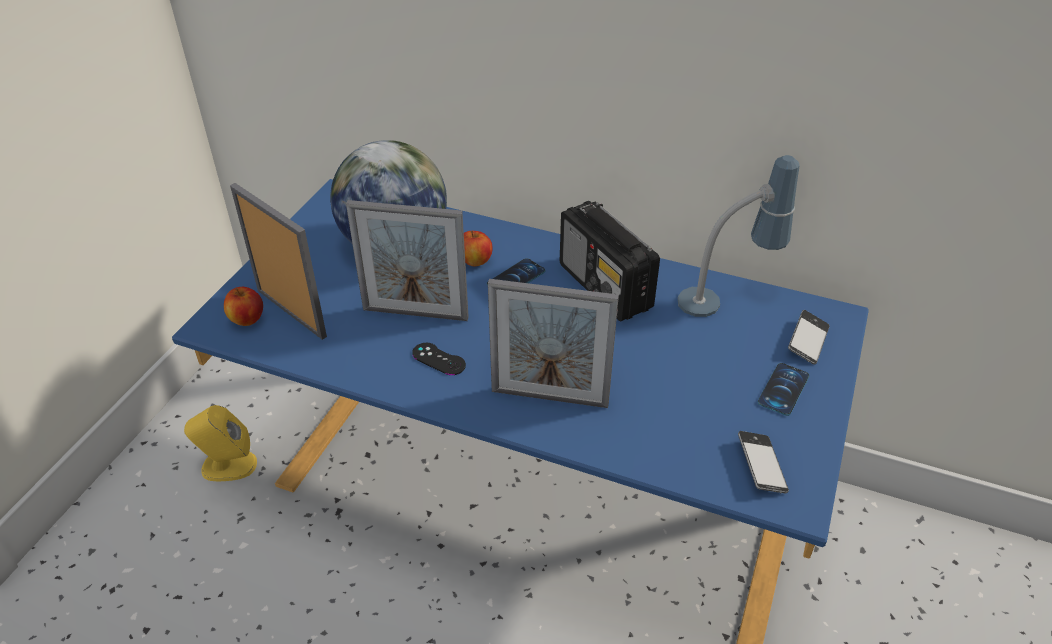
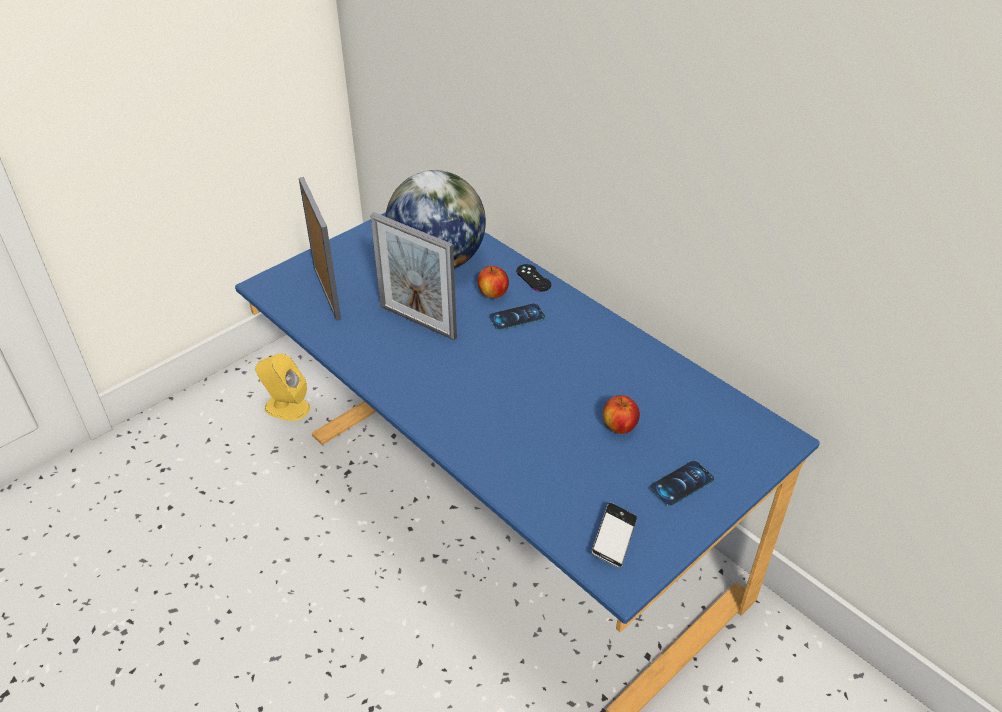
camera: 25 degrees right, 0 degrees up
apple [224,287,263,326] -> apple moved to [603,395,640,434]
black game controller [412,343,466,375] -> black game controller moved to [516,264,551,291]
picture frame [488,279,619,408] -> none
radio [560,201,660,321] -> none
table lamp [678,155,800,317] -> none
phone [788,310,830,365] -> none

